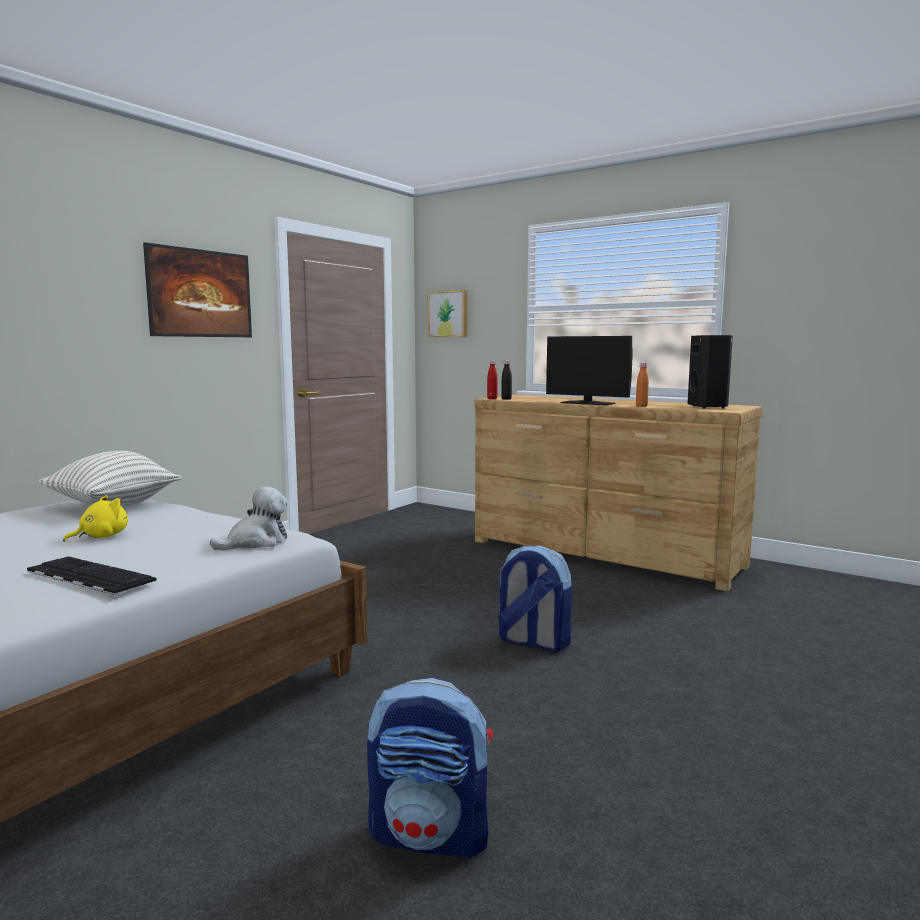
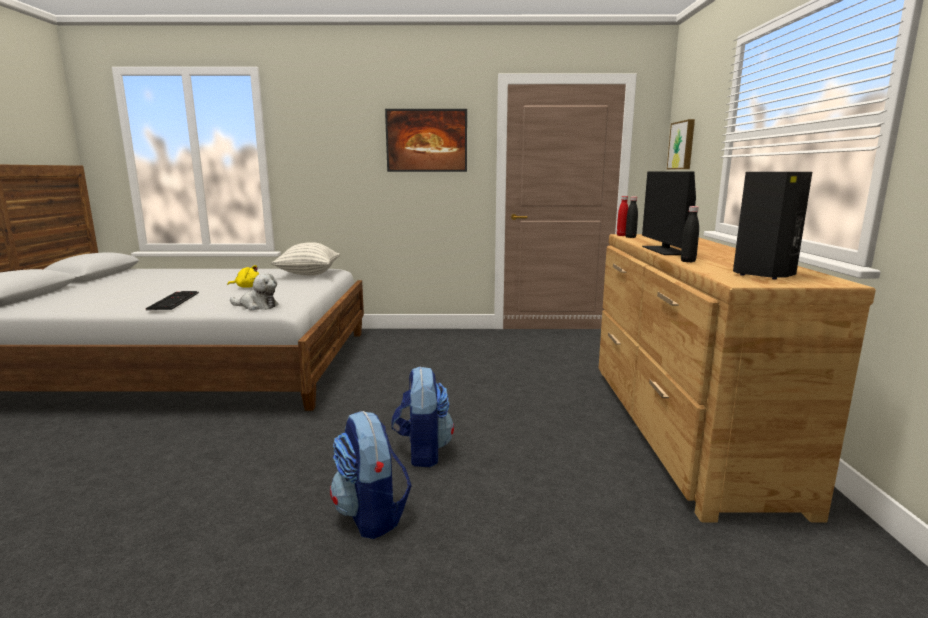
camera: 55 degrees right, 5 degrees up
backpack [367,678,493,859] -> backpack moved to [330,411,412,539]
orange bottle [636,363,649,407] -> black bottle [681,206,699,262]

